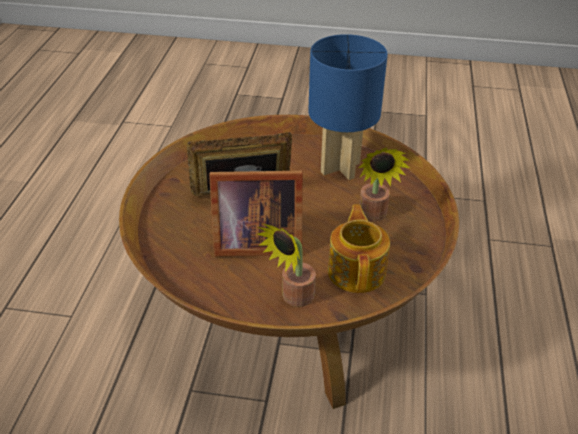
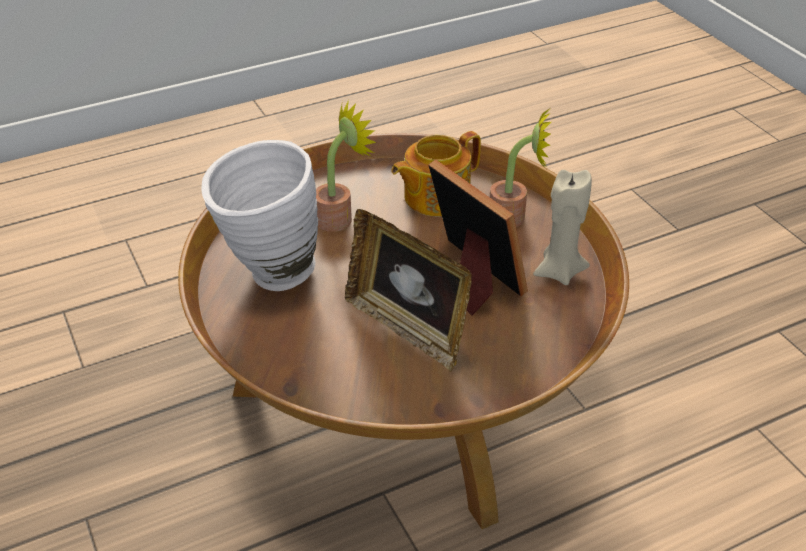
camera: 125 degrees left, 0 degrees up
blue table lamp [308,34,388,180] -> white vase [201,140,318,291]
none -> beige candle [533,170,592,285]

